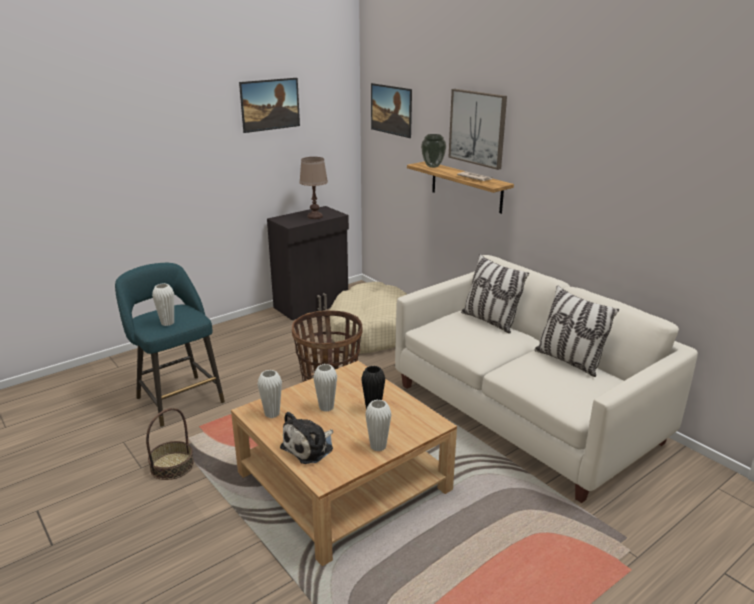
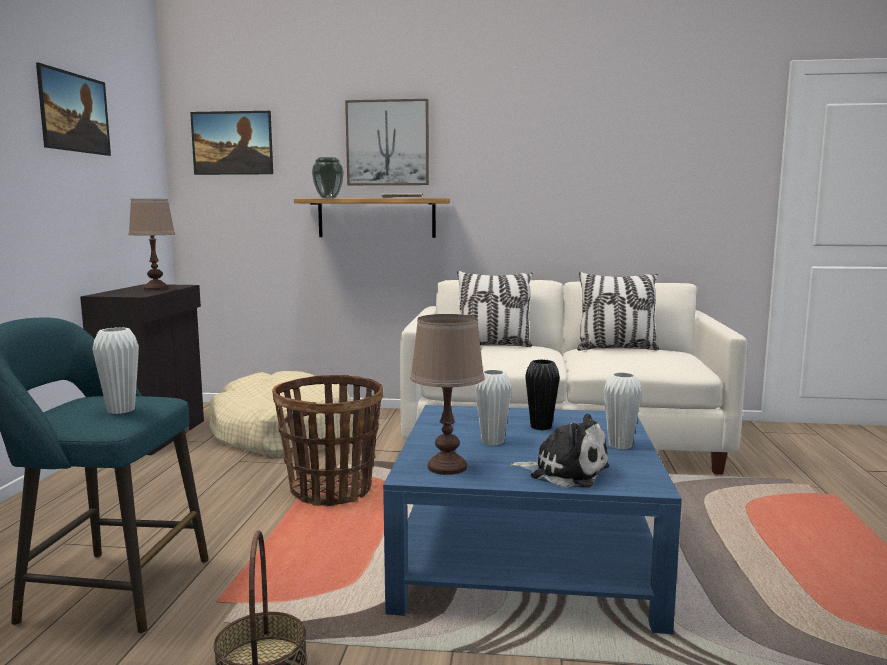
camera: 45 degrees left, 15 degrees down
beige coffee table [231,361,457,566] -> blue coffee table [383,405,682,634]
white vase [258,370,282,418] -> brown table lamp [410,314,485,475]
plush toy [280,412,333,464] -> plush toy turned 60 degrees counterclockwise [510,414,609,488]

